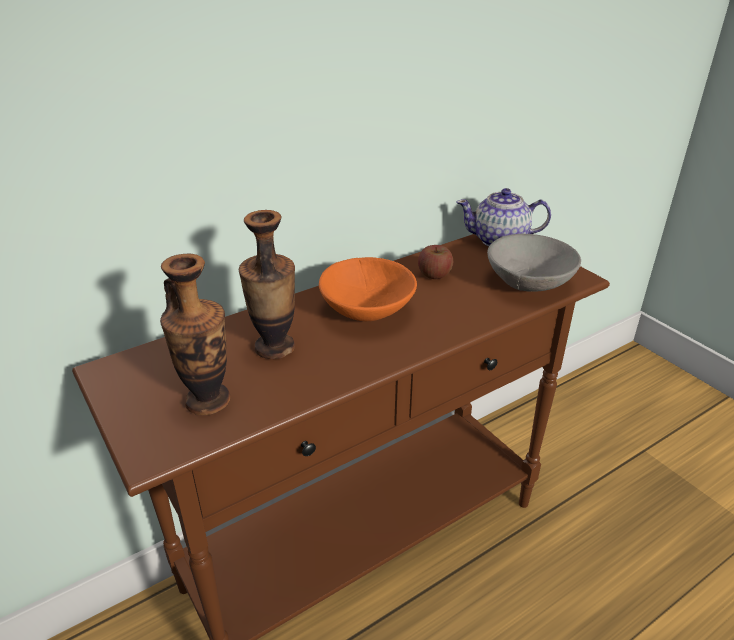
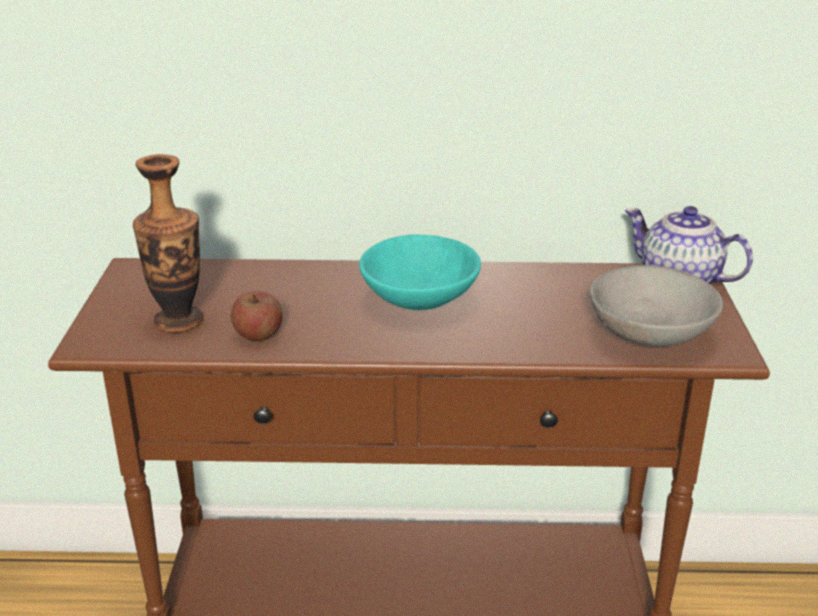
camera: 35 degrees right, 5 degrees down
vase [239,210,295,359] -> none
orange bowl [319,257,417,321] -> turquoise bowl [359,234,481,310]
apple [418,245,453,279] -> apple moved to [231,291,283,341]

